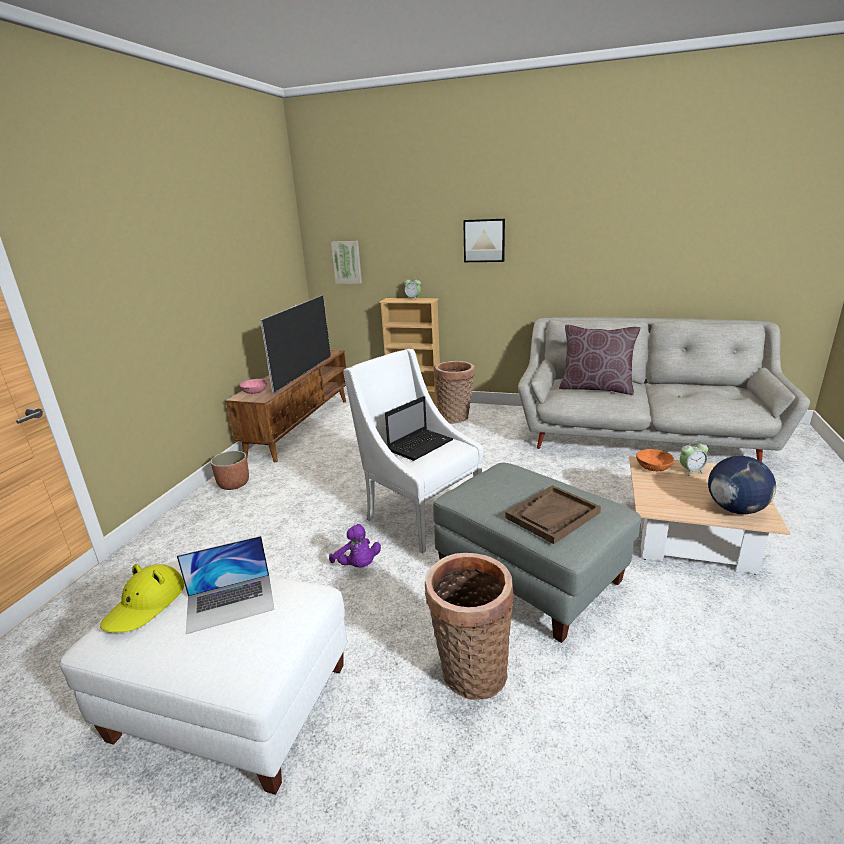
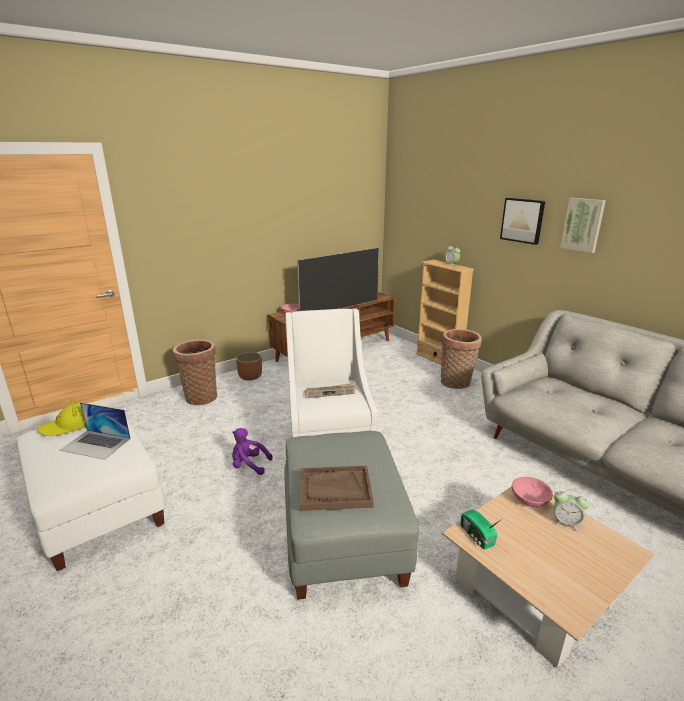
camera: 35 degrees right, 0 degrees up
purple plush toy [329,524,381,567] -> purple plush toy turned 105 degrees clockwise [232,428,273,475]
picture [331,241,362,284] -> picture moved to [560,198,606,253]
laptop [385,396,453,461] -> newspaper [305,383,355,398]
basket [425,553,514,700] -> basket moved to [173,340,217,405]
brown pillow [559,325,641,395] -> none
orange bowl [636,449,674,471] -> pink bowl [512,477,553,507]
globe [708,456,776,514] -> none
none -> radio [460,510,503,549]

